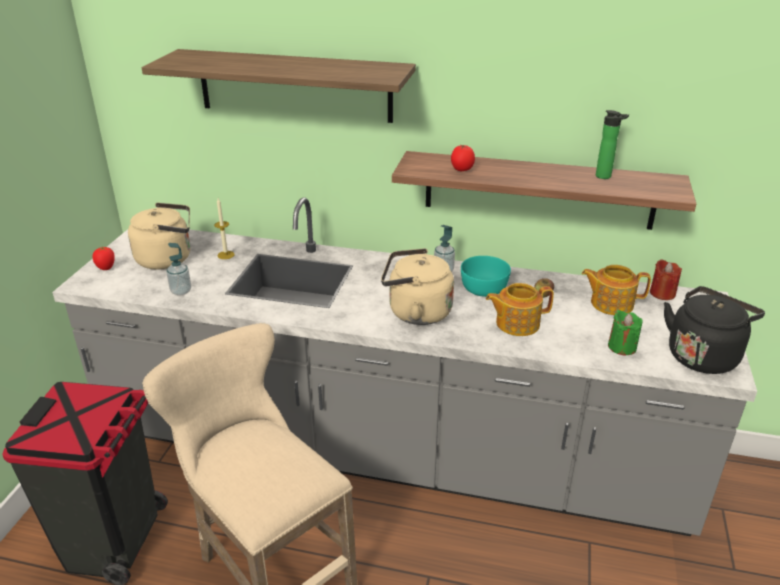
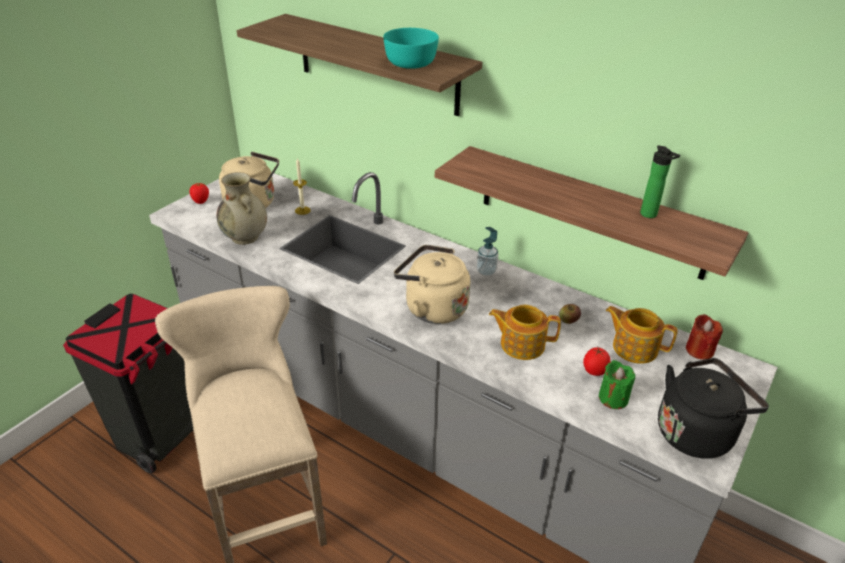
camera: 20 degrees right, 5 degrees up
soap dispenser [166,243,191,296] -> beige vase [216,172,267,245]
tomato [451,145,475,171] -> tomato moved to [583,347,610,376]
turquoise bowl [461,256,511,297] -> turquoise bowl moved to [383,28,439,69]

